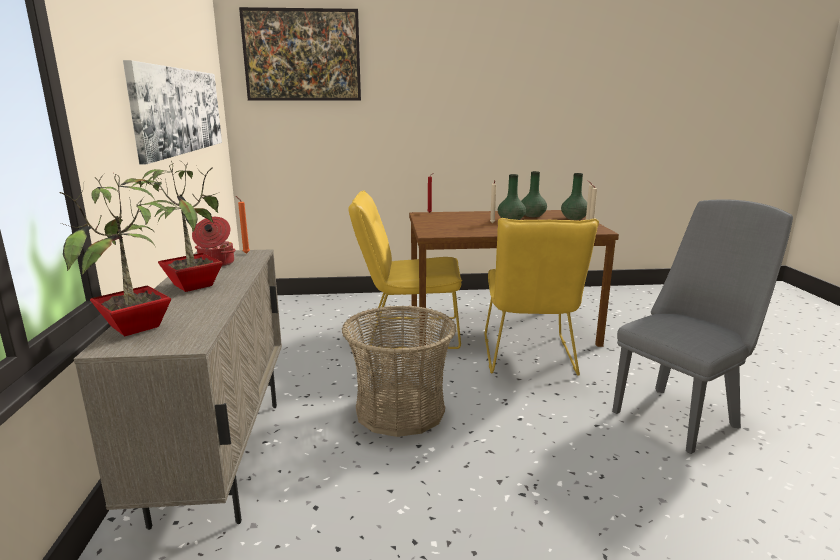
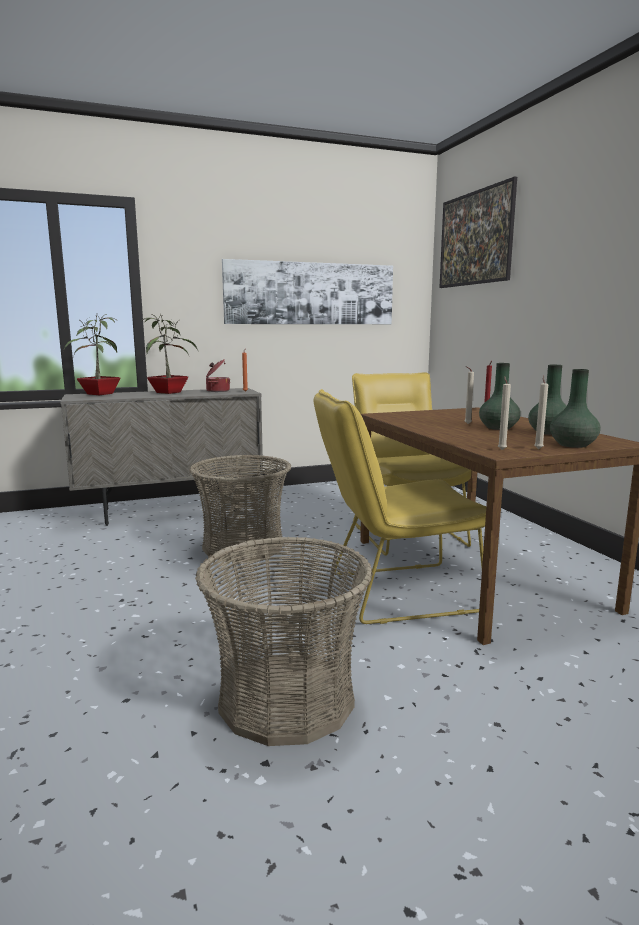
camera: 75 degrees right, 5 degrees down
grey chair [612,199,793,454] -> basket [195,536,373,746]

